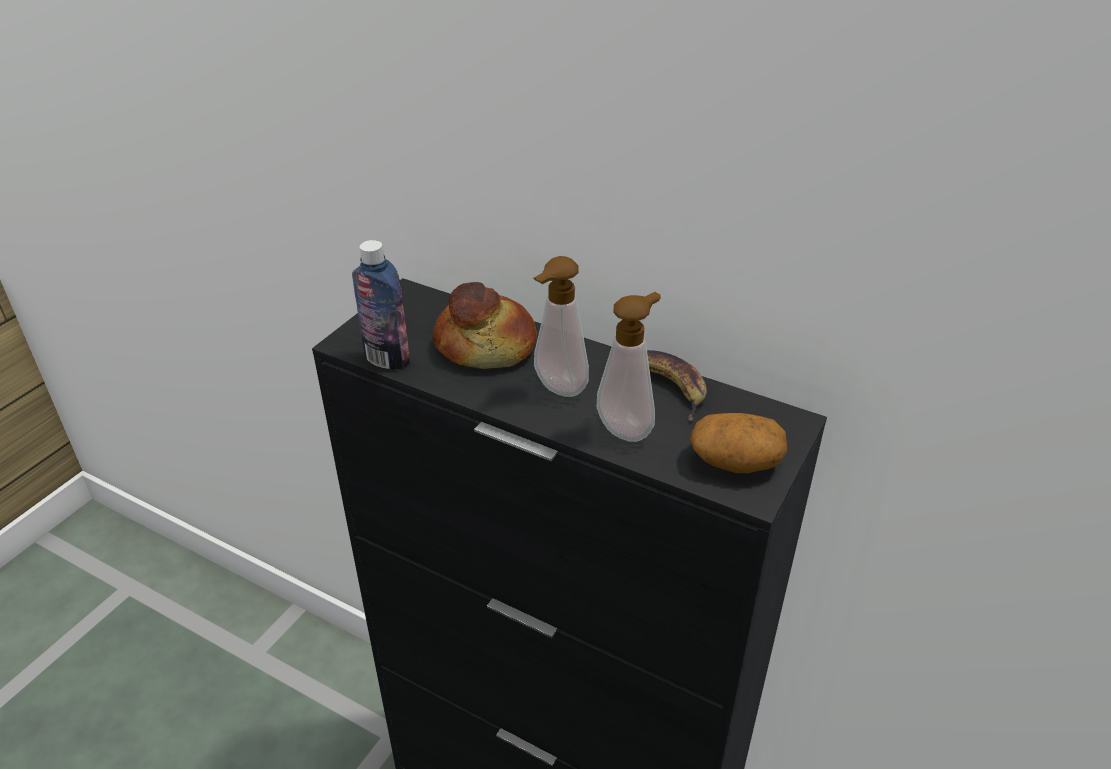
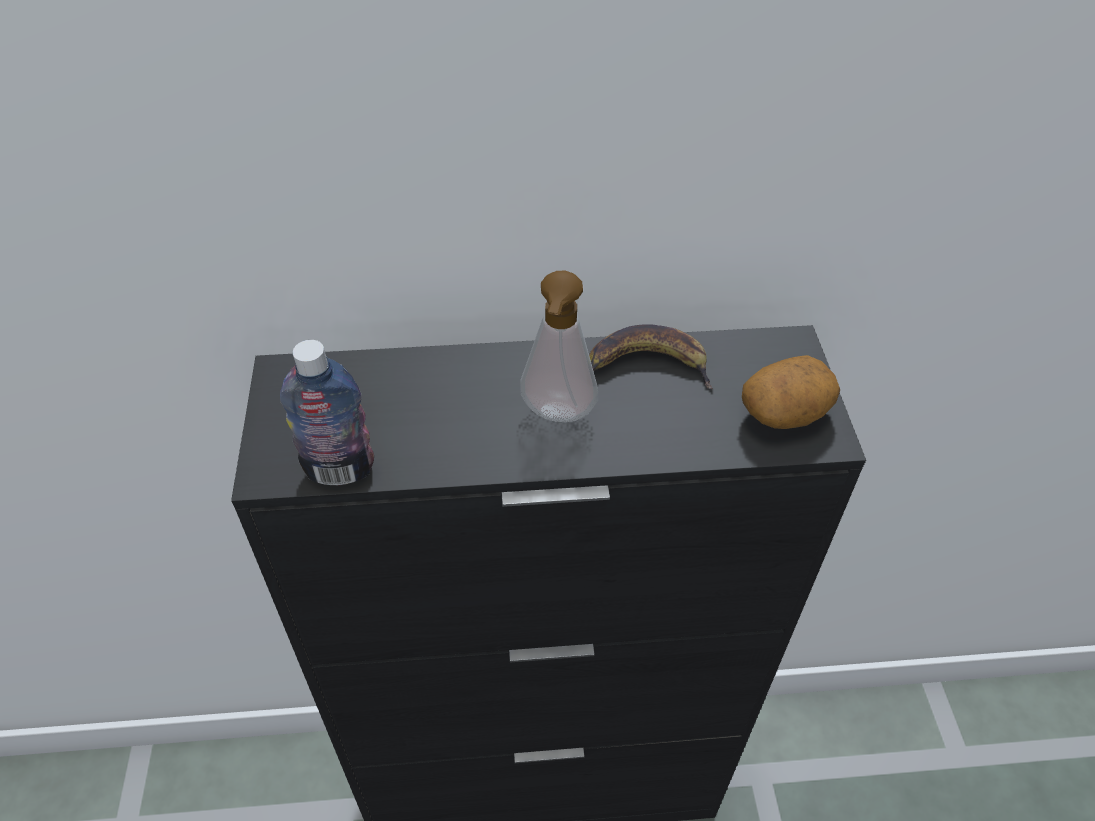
camera: 35 degrees left, 10 degrees up
bread [433,282,537,369] -> none
soap dispenser [597,292,661,442] -> none

